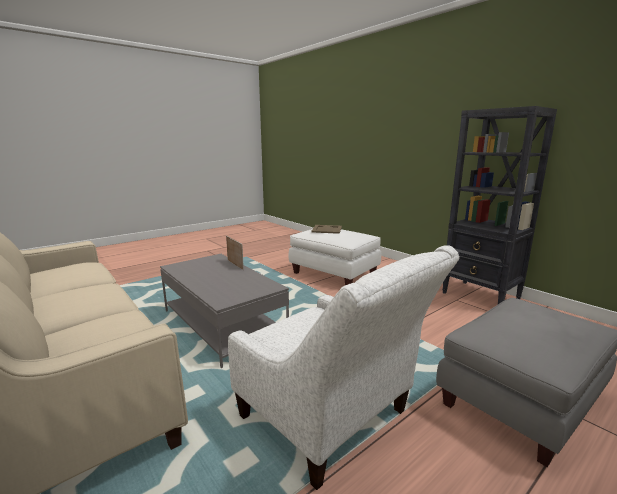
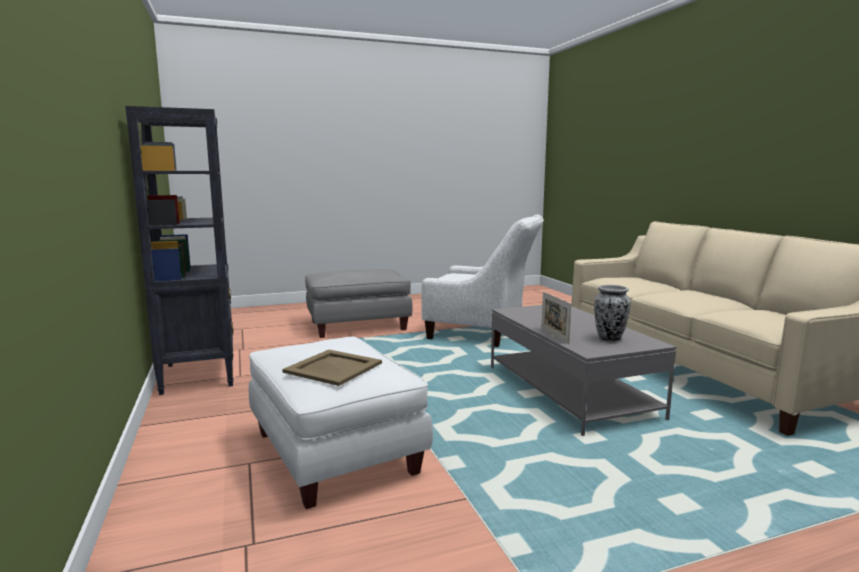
camera: 160 degrees left, 5 degrees down
white armchair [228,245,460,490] -> white armchair turned 135 degrees clockwise [421,215,544,347]
none -> vase [594,285,631,342]

